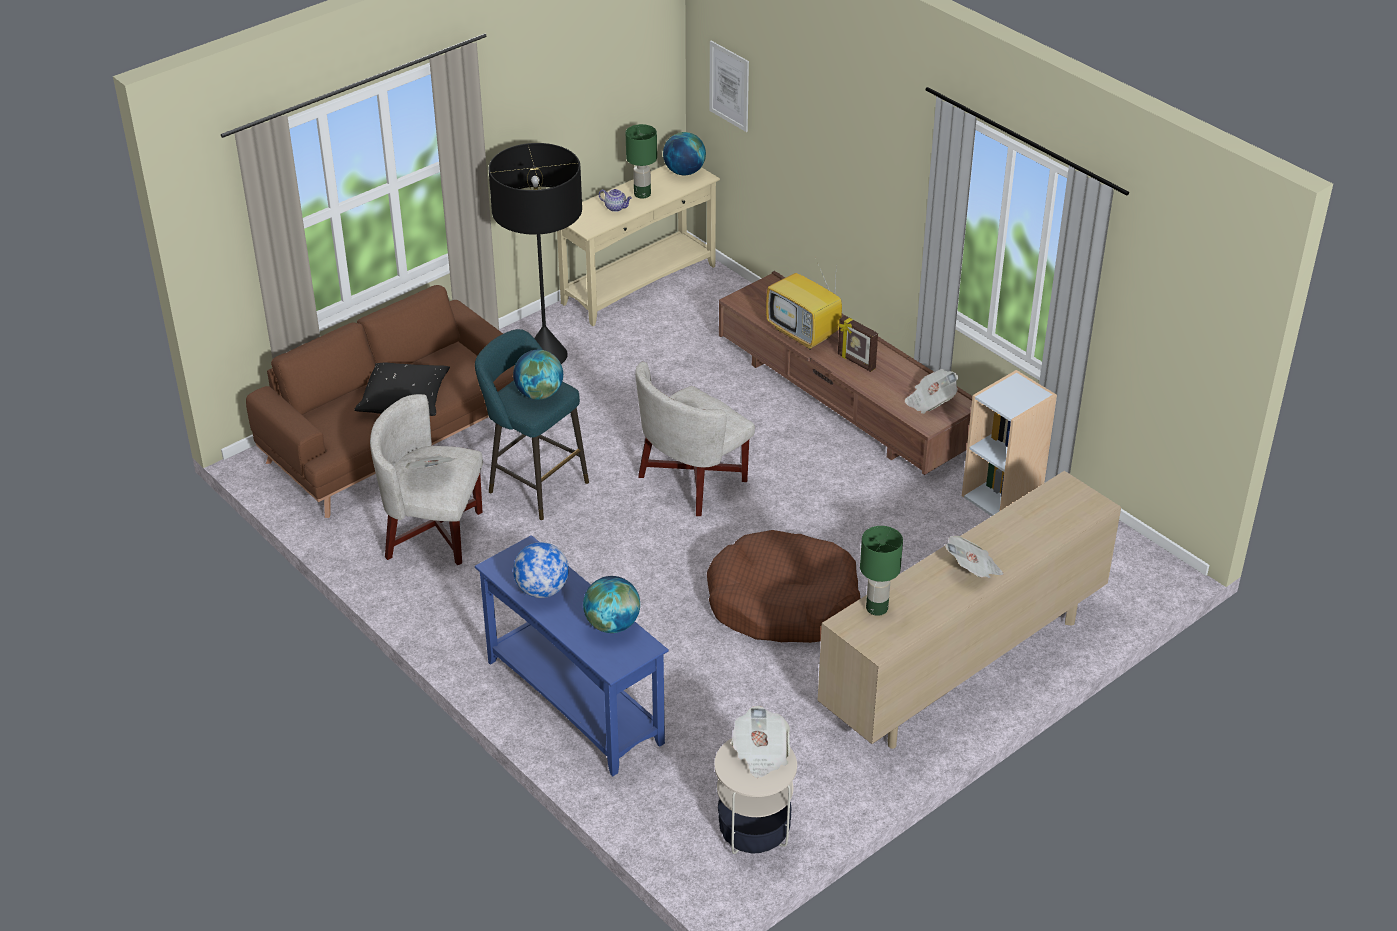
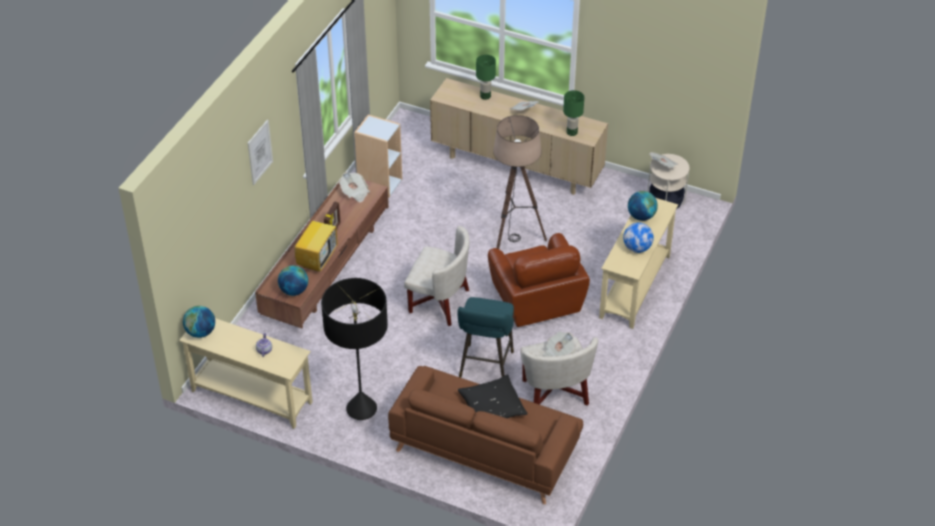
camera: 115 degrees left, 5 degrees up
blue console table [475,535,669,777] -> beige console table [599,198,678,329]
globe [513,350,563,400] -> globe moved to [278,265,308,296]
green table lamp [626,124,657,199] -> green table lamp moved to [476,55,496,100]
brown dog bed [707,530,861,643] -> floor lamp [493,115,547,249]
picture [710,41,749,132] -> picture moved to [248,120,273,185]
none -> brown armchair [488,233,590,327]

